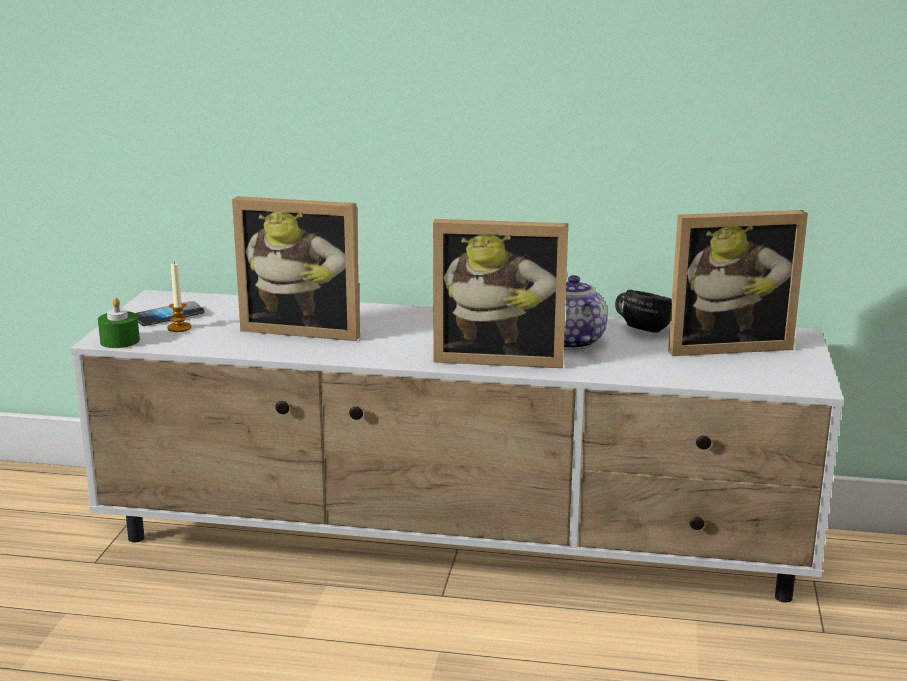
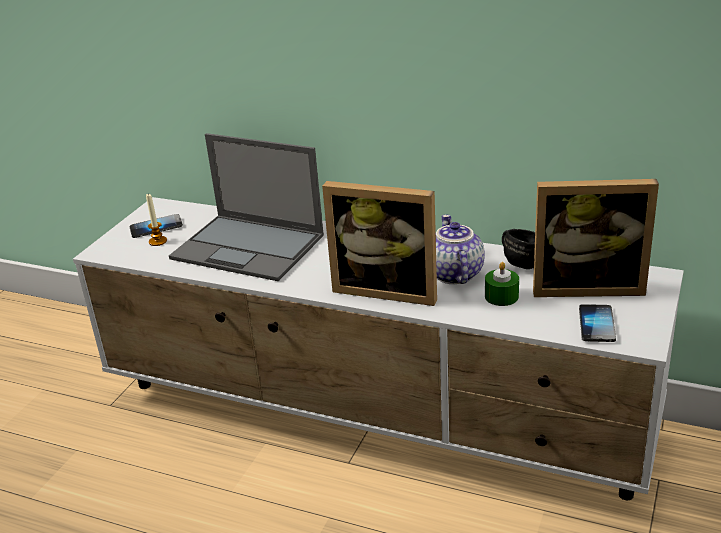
camera: 15 degrees right, 10 degrees up
green candle [98,298,140,348] -> green candle moved to [485,262,519,306]
picture frame [232,196,360,341] -> laptop [169,133,324,281]
none -> phone [579,304,616,342]

